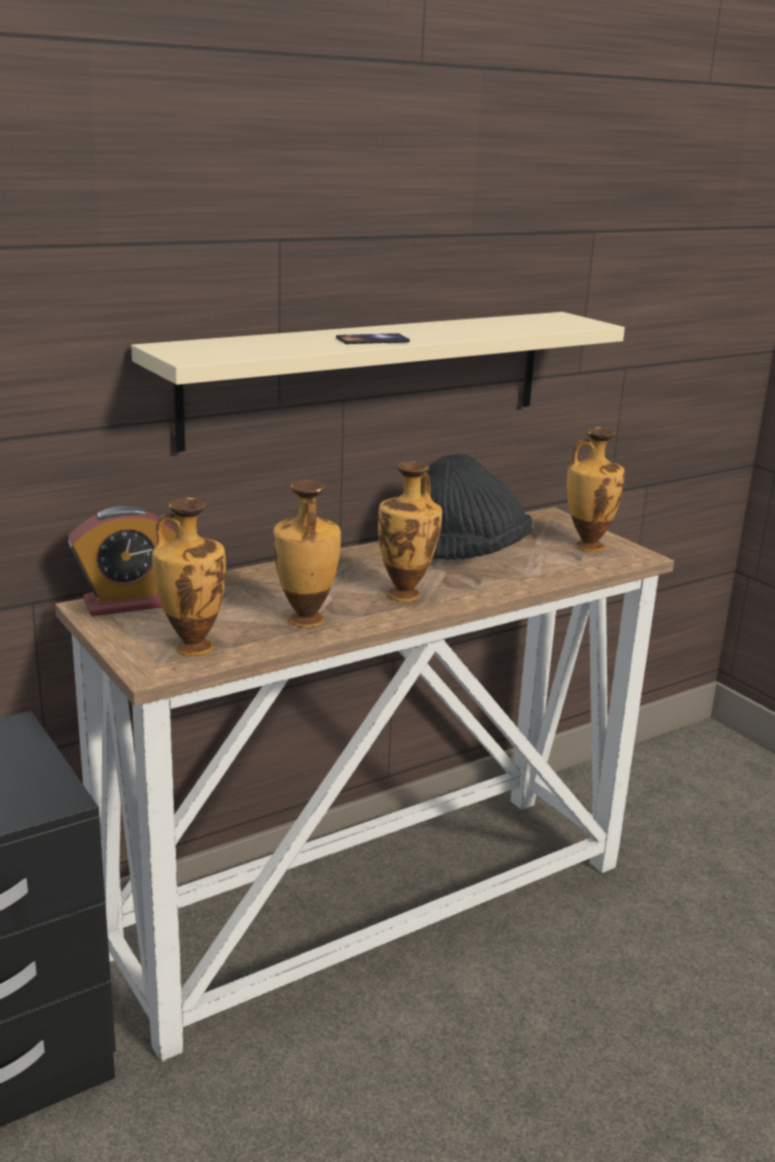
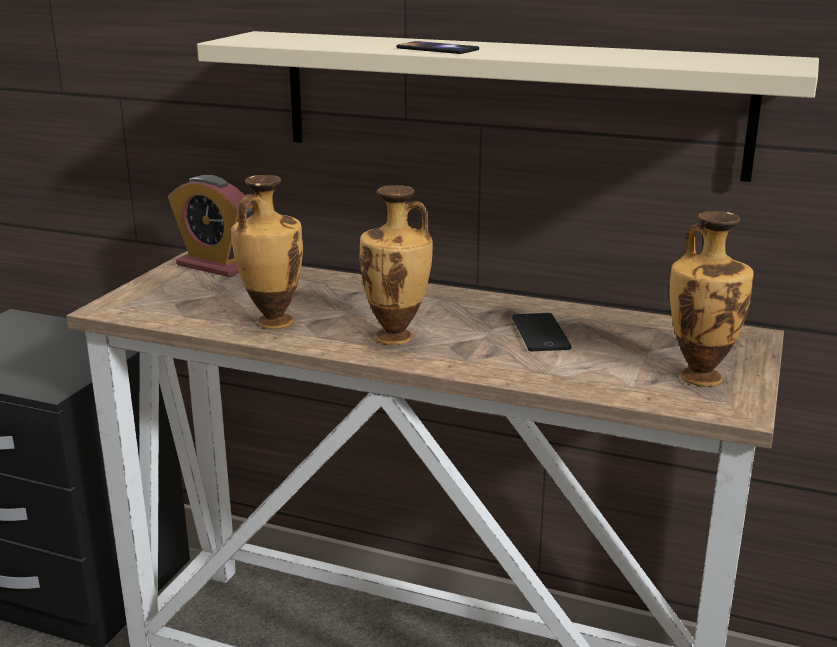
camera: 55 degrees right, 0 degrees up
vase [152,498,226,656] -> none
black hat [421,454,533,560] -> phone [512,313,571,351]

